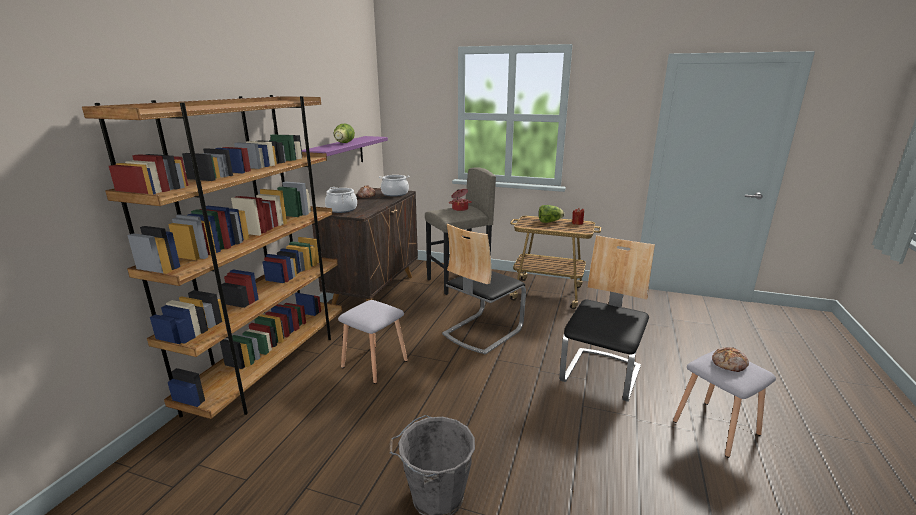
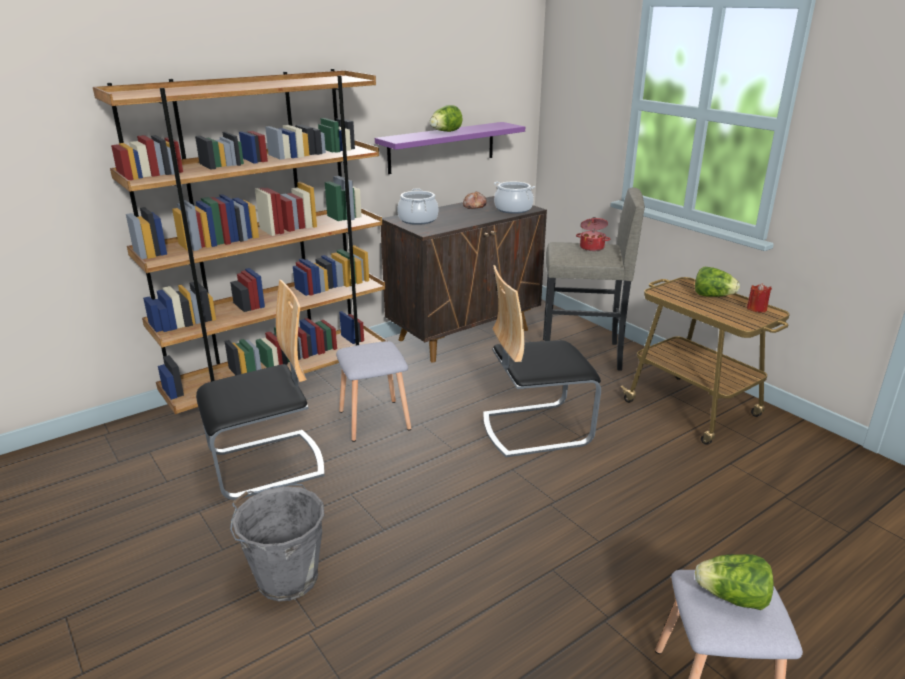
camera: 35 degrees right, 5 degrees up
chair [559,235,655,402] -> chair moved to [196,280,325,500]
bread [712,347,749,372] -> lettuce [695,554,774,610]

